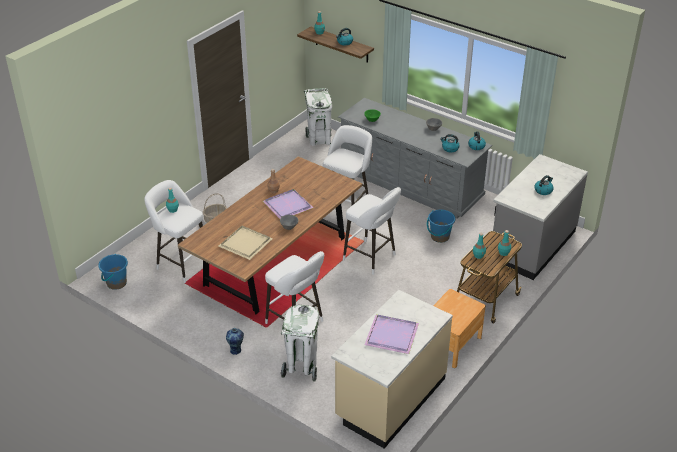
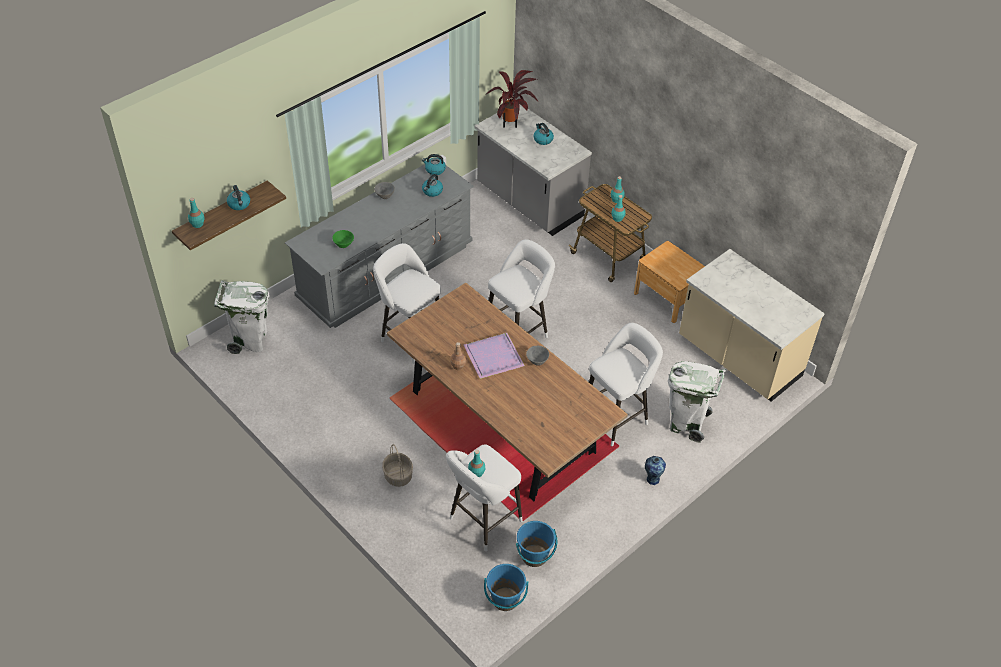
camera: 80 degrees left, 10 degrees up
beige tray [218,226,273,260] -> none
purple tray [365,315,419,354] -> none
blue bucket [427,210,455,243] -> blue bucket moved to [516,521,557,567]
none -> potted plant [486,70,538,128]

